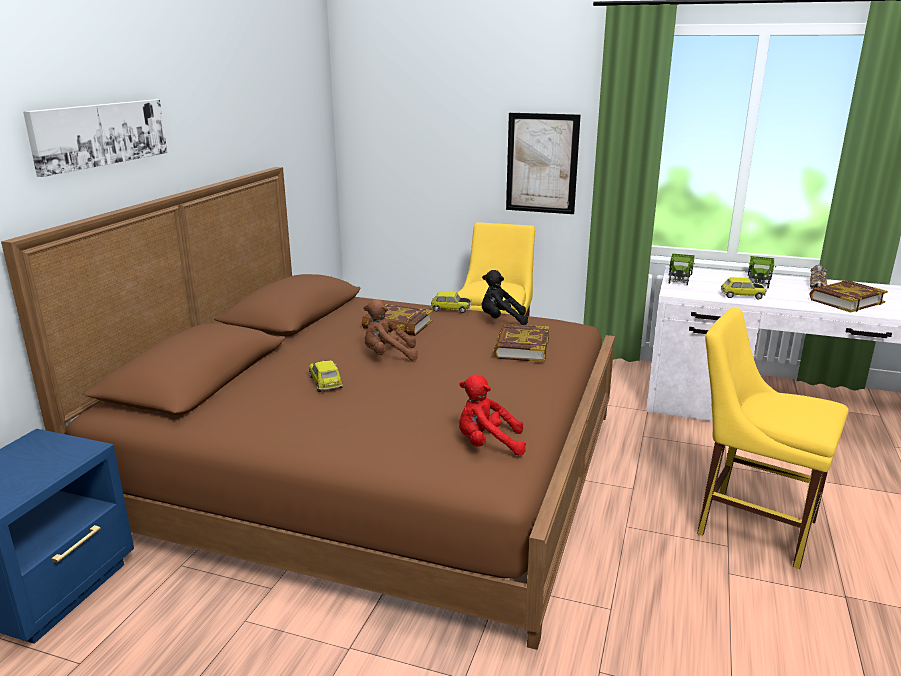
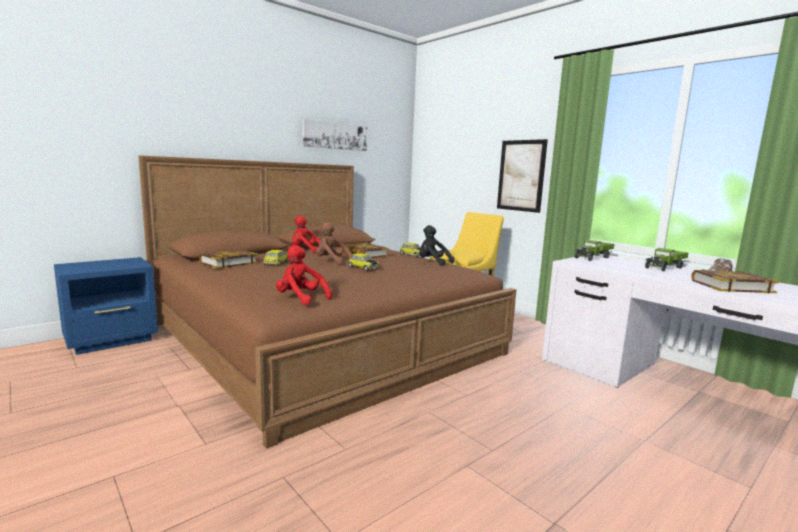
camera: 30 degrees right, 10 degrees down
picture [23,99,167,177] -> picture moved to [302,119,367,151]
book [494,324,549,362] -> book moved to [199,249,258,269]
yellow chair [697,307,849,569] -> none
toy car [721,277,767,299] -> toy car moved to [348,253,379,271]
none -> red plush toy [292,216,321,252]

